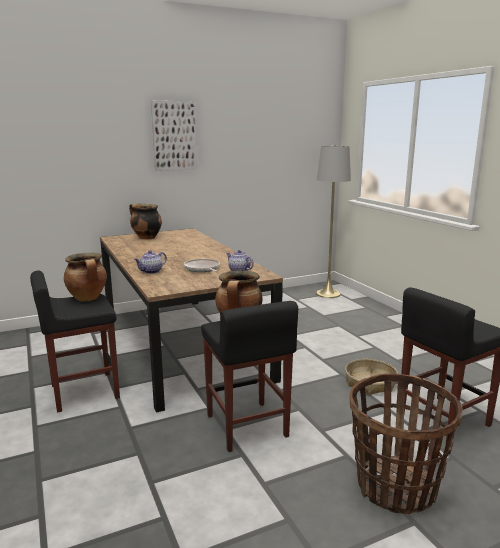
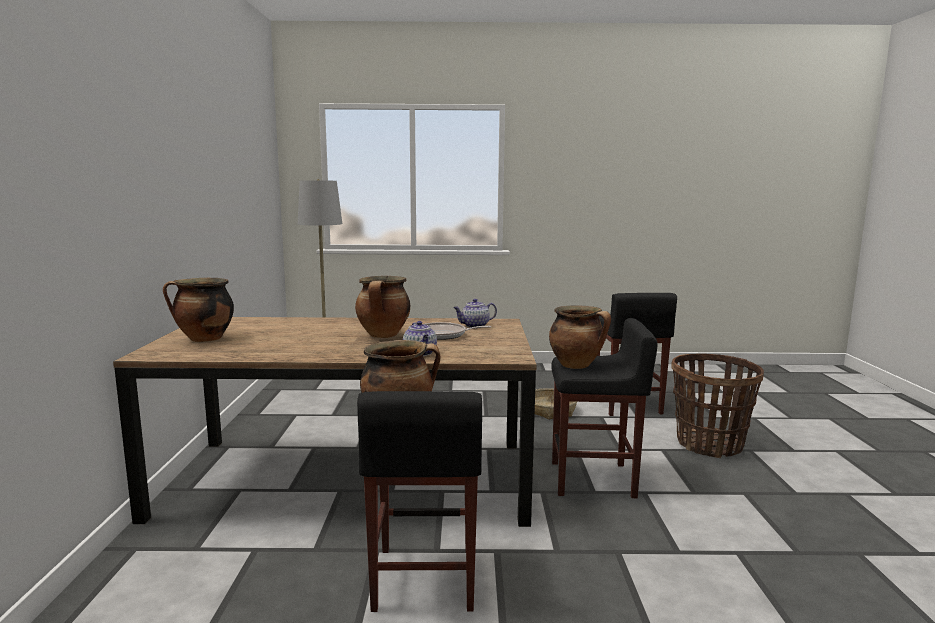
camera: 65 degrees left, 5 degrees down
picture [151,101,198,171] -> none
none -> cooking pot [355,276,410,338]

